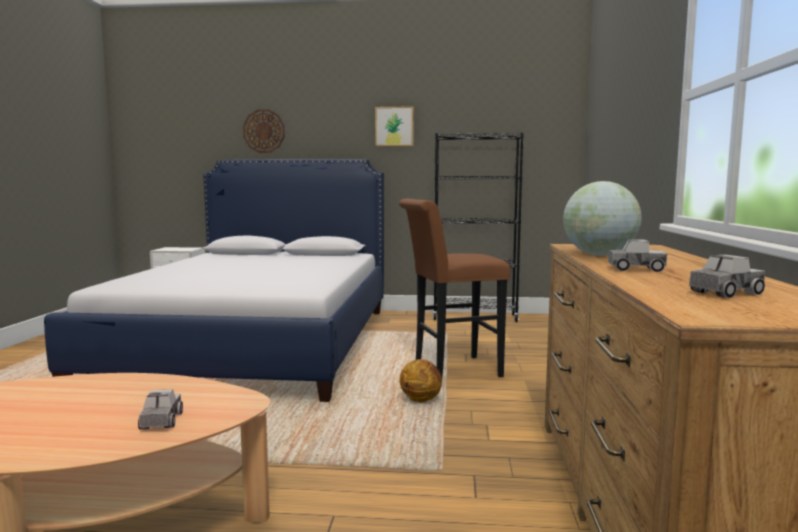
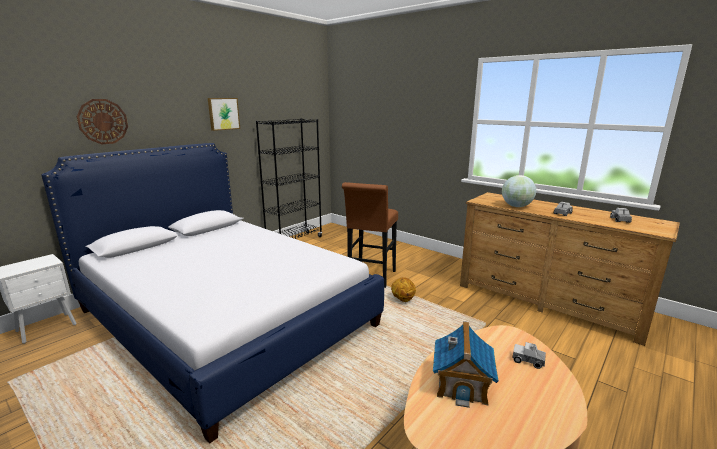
camera: 55 degrees left, 10 degrees up
none -> toy house [433,321,499,408]

